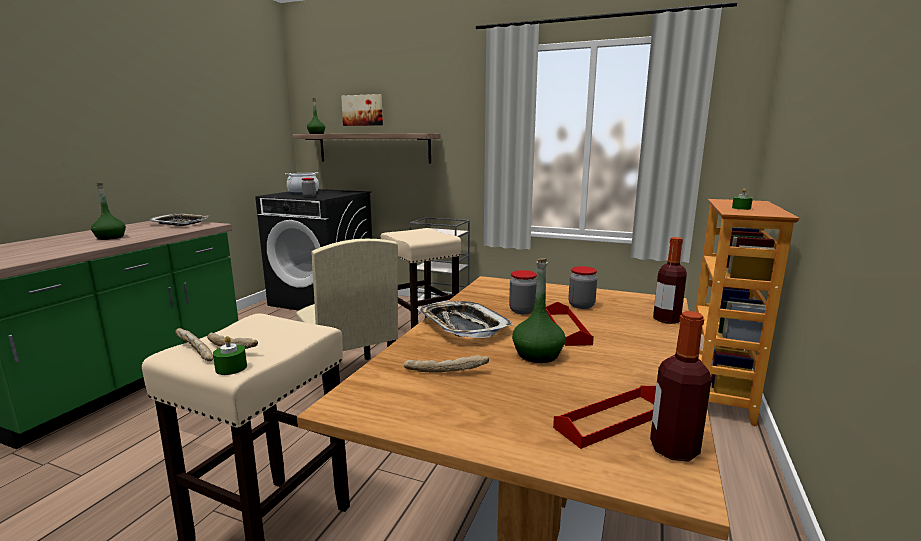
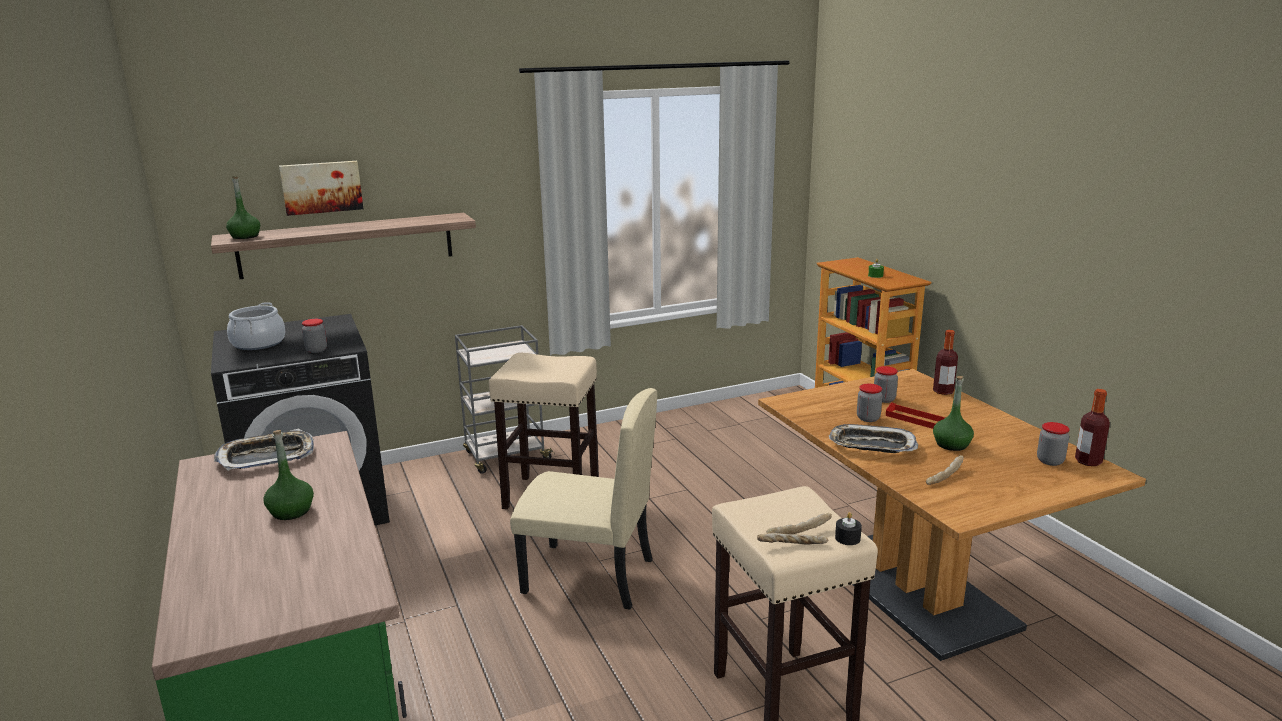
camera: 45 degrees left, 5 degrees up
green candle [213,336,247,375] -> black candle [835,512,862,545]
red tray [553,386,656,449] -> jar [1037,422,1070,466]

